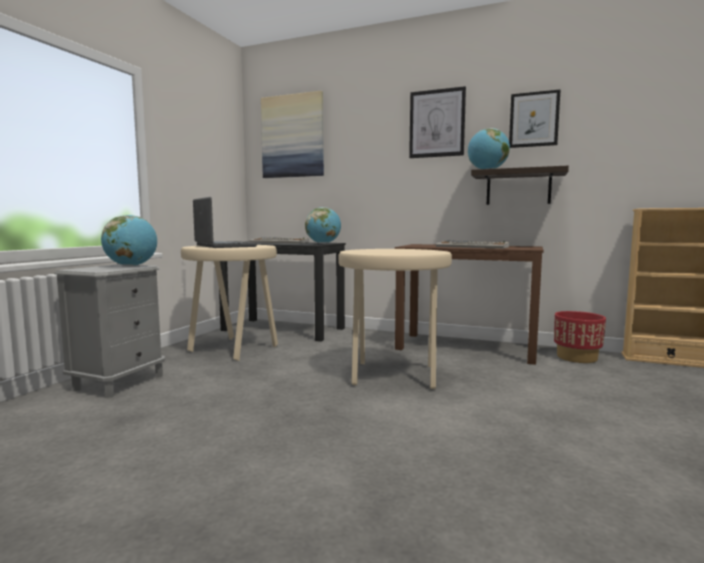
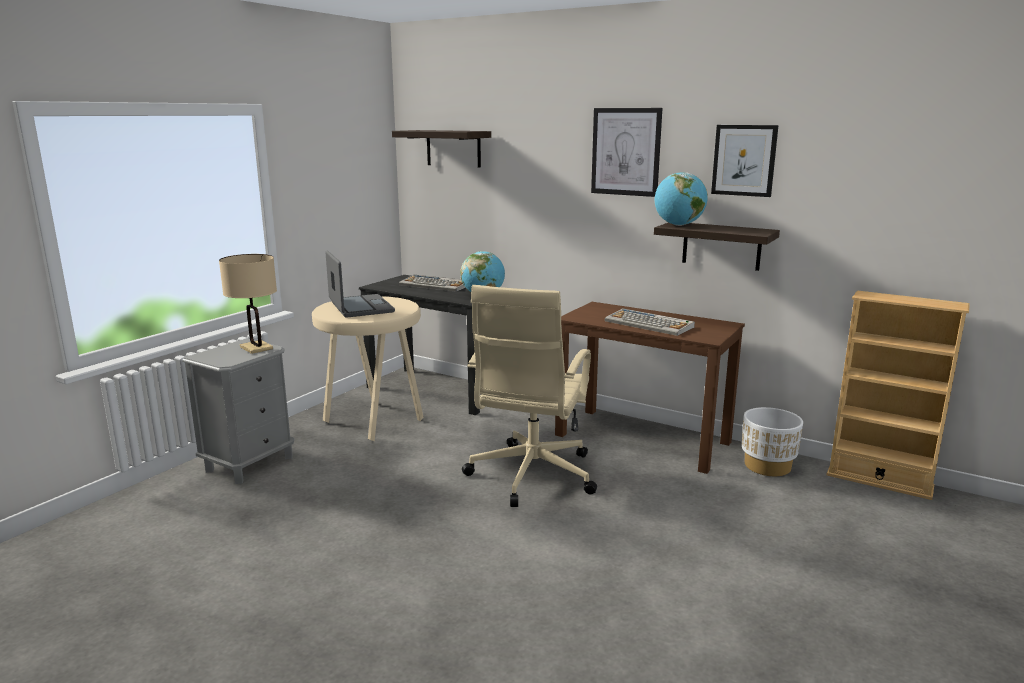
camera: 10 degrees right, 10 degrees up
globe [101,215,157,266] -> beige table lamp [219,254,277,354]
picture [261,91,324,178] -> shelf [392,130,491,167]
beige stool [339,249,452,389] -> beige office chair [462,285,597,507]
red planter [554,311,606,363] -> white planter [742,407,803,476]

